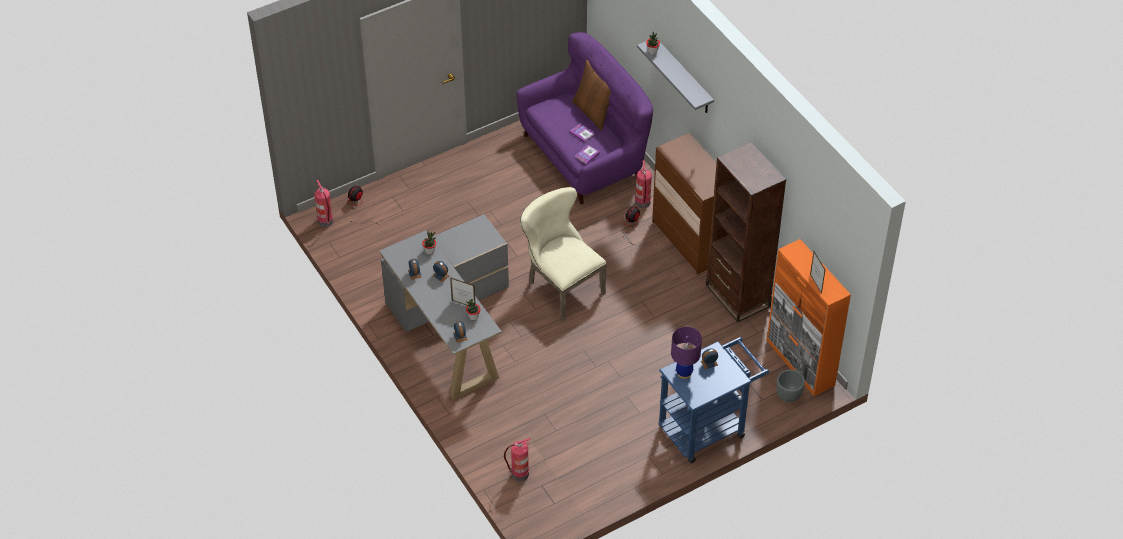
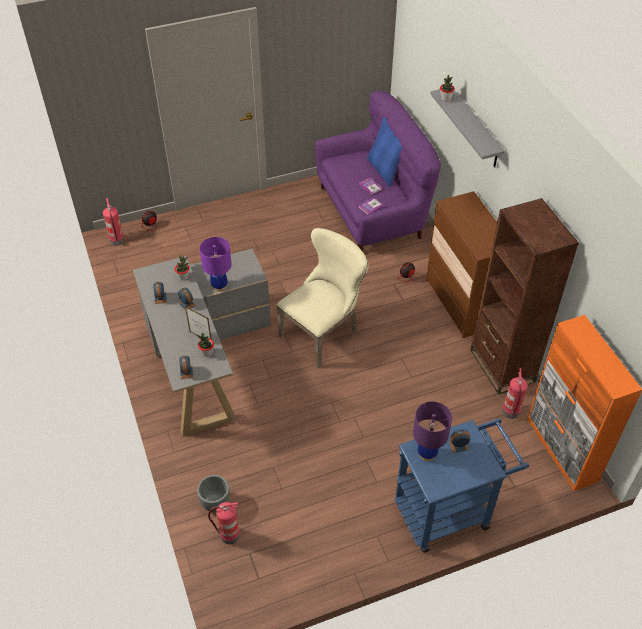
camera: 10 degrees right, 0 degrees up
beige chair [520,187,607,321] -> beige chair turned 75 degrees clockwise [276,228,368,368]
brown pillow [572,60,611,131] -> blue pillow [367,117,402,187]
fire extinguisher [635,160,652,208] -> fire extinguisher moved to [502,368,528,419]
grey planter [776,370,805,402] -> grey planter moved to [197,475,230,512]
picture frame [810,251,825,294] -> none
none -> purple table lamp [200,237,232,291]

